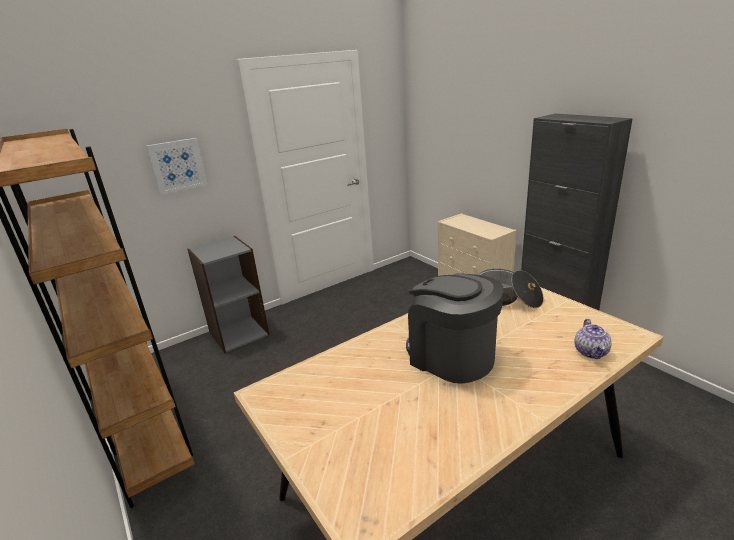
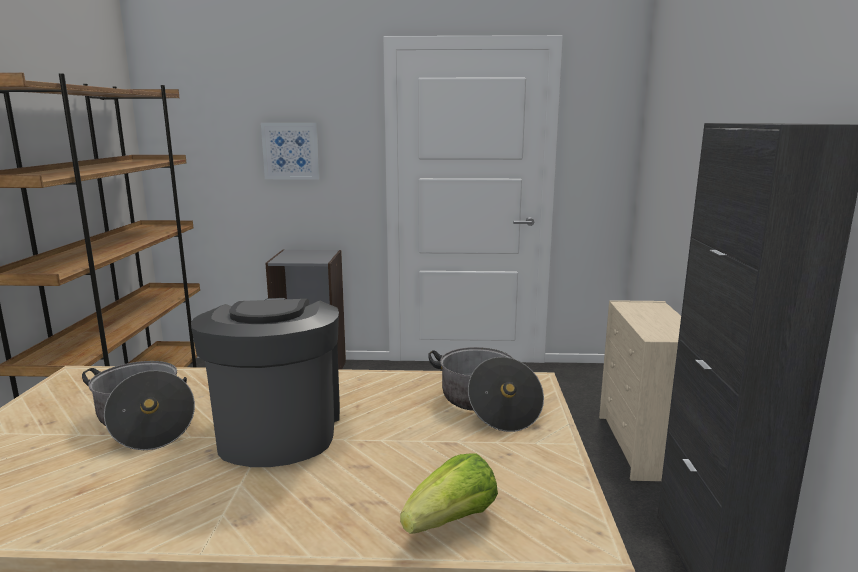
camera: 35 degrees right, 10 degrees down
teapot [575,319,612,359] -> lettuce [400,453,498,534]
none -> cooking pot [82,361,195,450]

